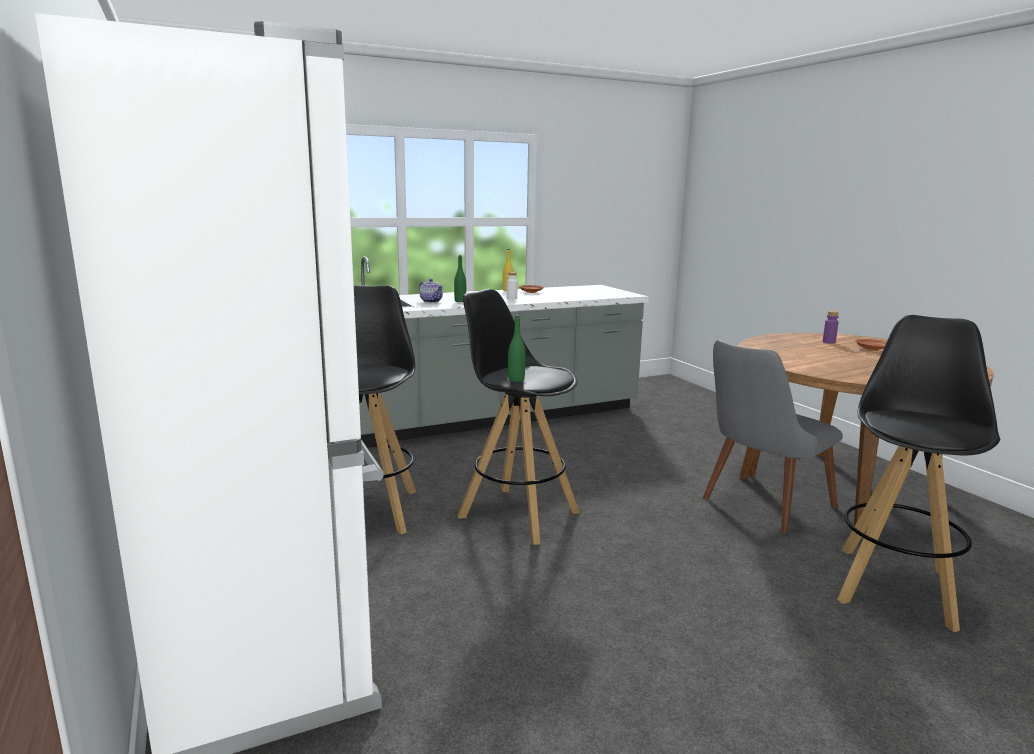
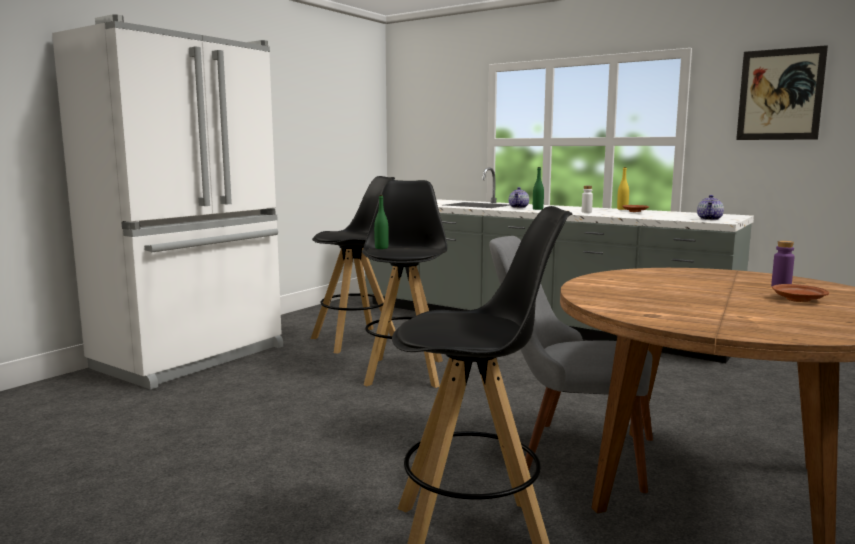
camera: 60 degrees right, 5 degrees down
none -> teapot [697,195,724,220]
none -> picture [736,45,828,140]

